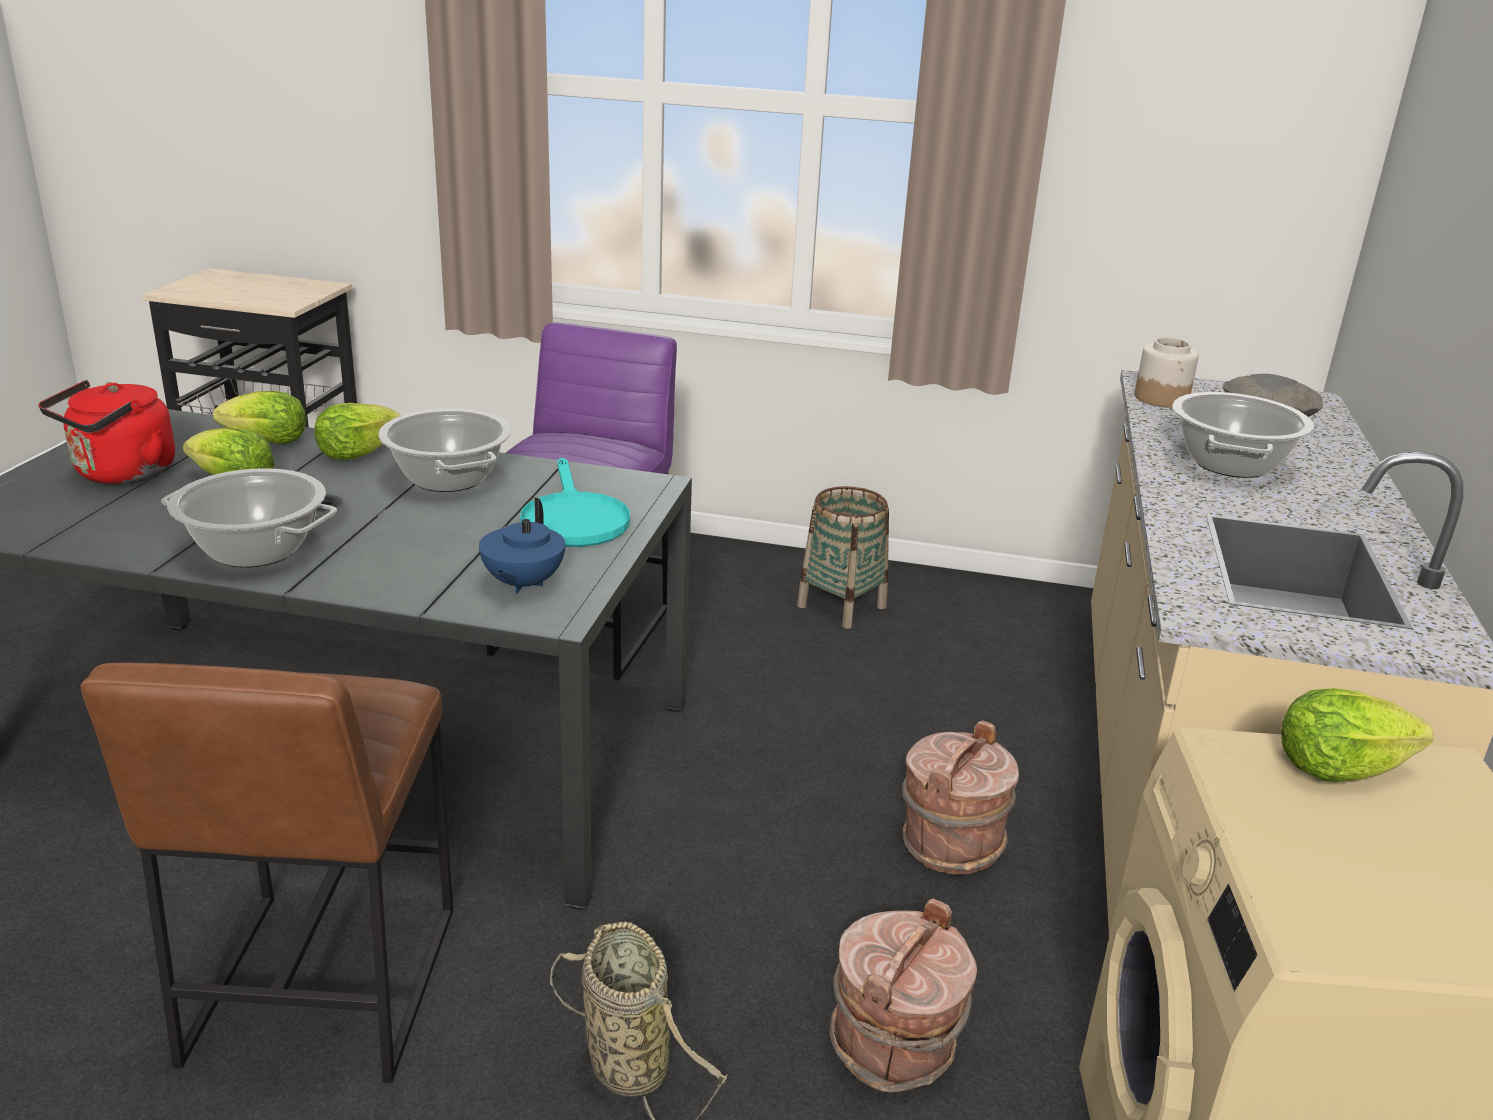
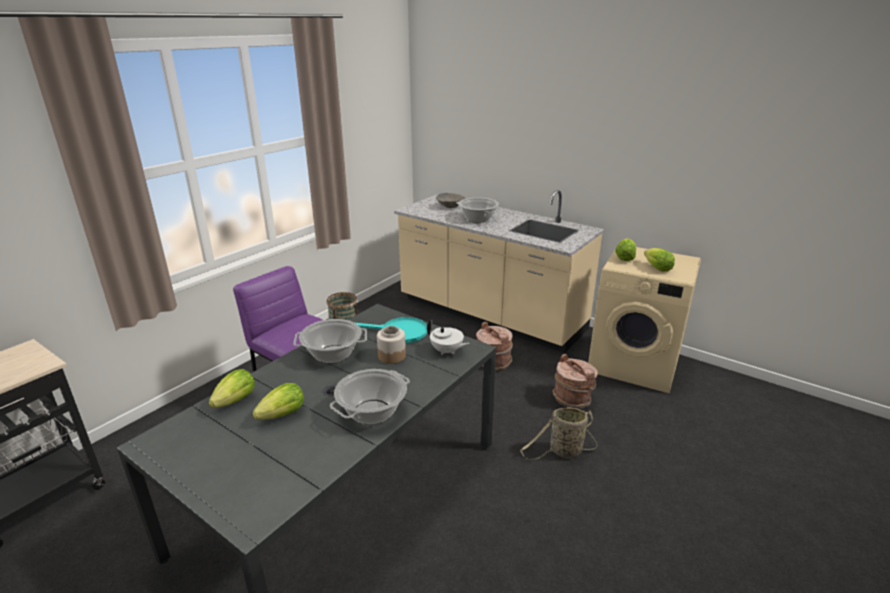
camera: 65 degrees left, 0 degrees up
red kettle [39,380,175,484] -> none
brown chair [81,663,453,1083] -> none
lettuce [314,403,400,460] -> lettuce moved to [644,248,675,271]
blue teapot [479,498,565,594] -> white teapot [427,320,470,355]
jar [1134,338,1199,408] -> jar moved to [377,326,406,364]

